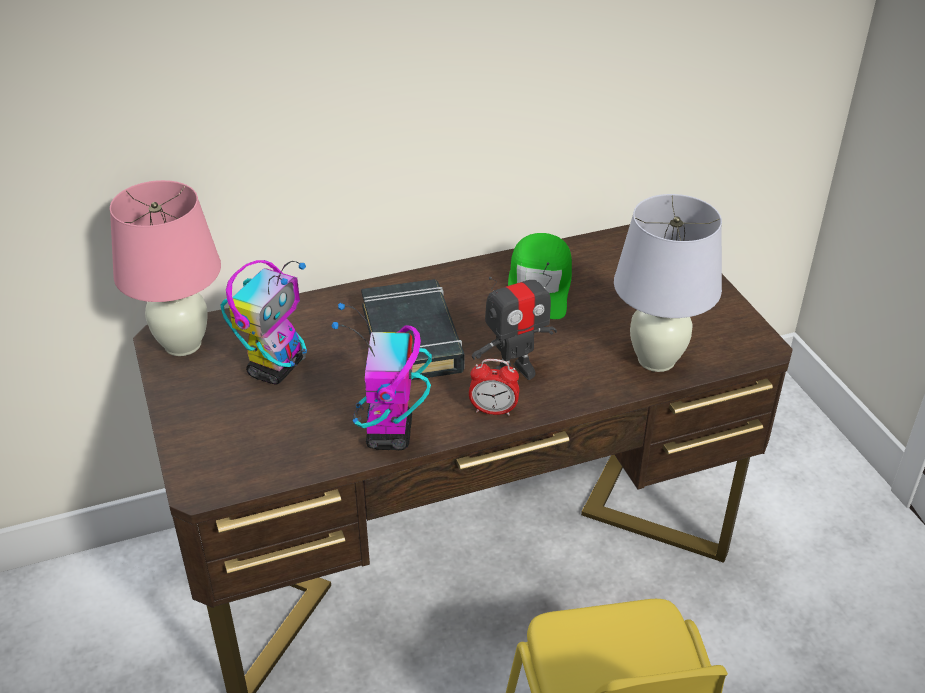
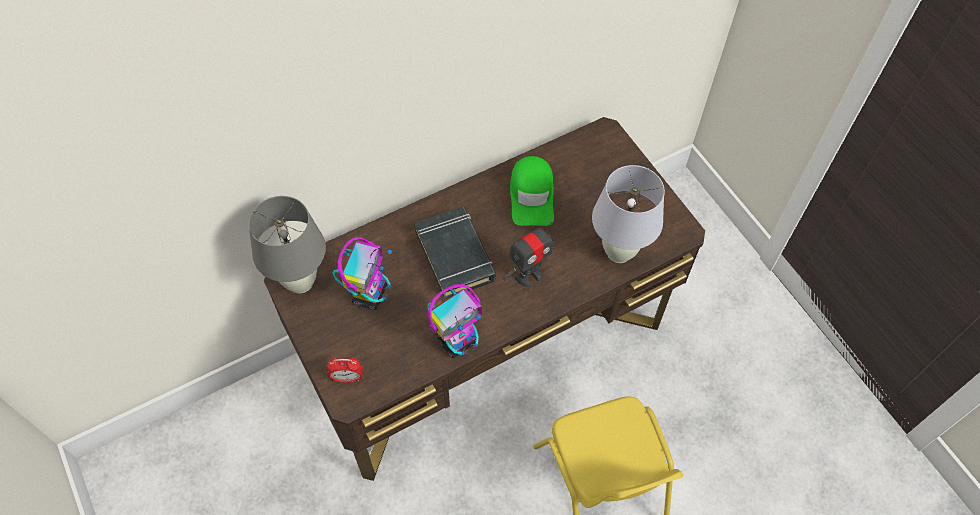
camera: 10 degrees left, 20 degrees up
pink table lamp [110,180,221,356] -> grey table lamp [248,196,326,293]
toy robot [331,303,432,450] -> toy robot turned 120 degrees counterclockwise [427,284,482,358]
alarm clock [469,359,519,416] -> alarm clock moved to [327,358,363,383]

